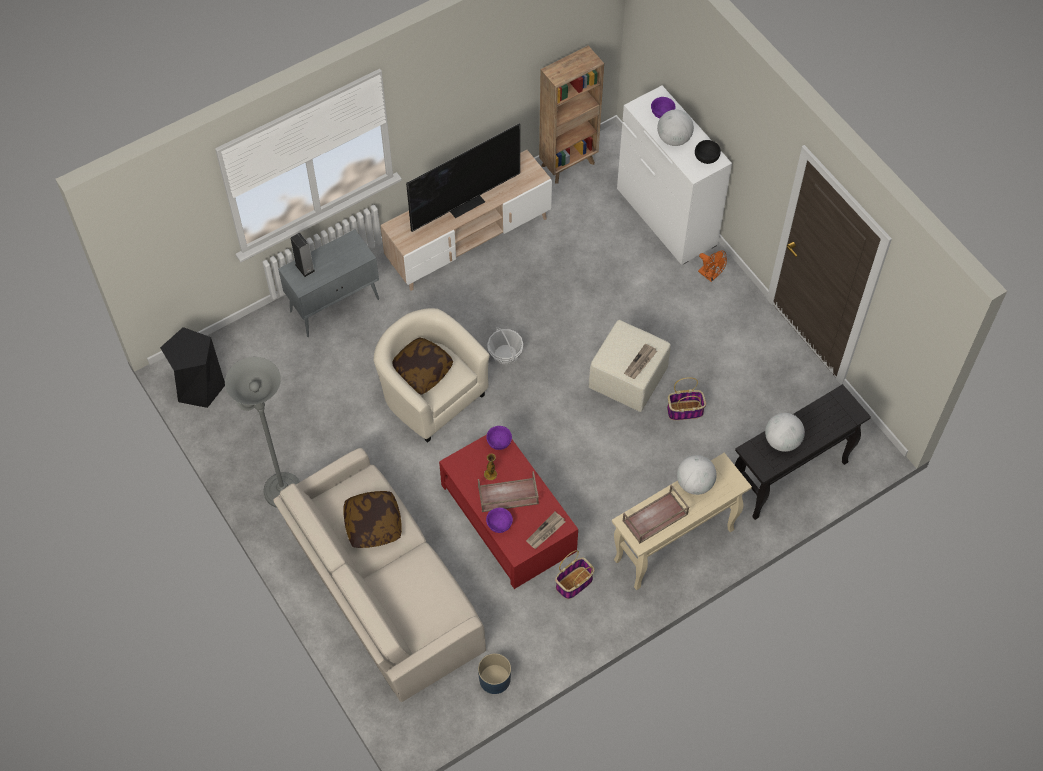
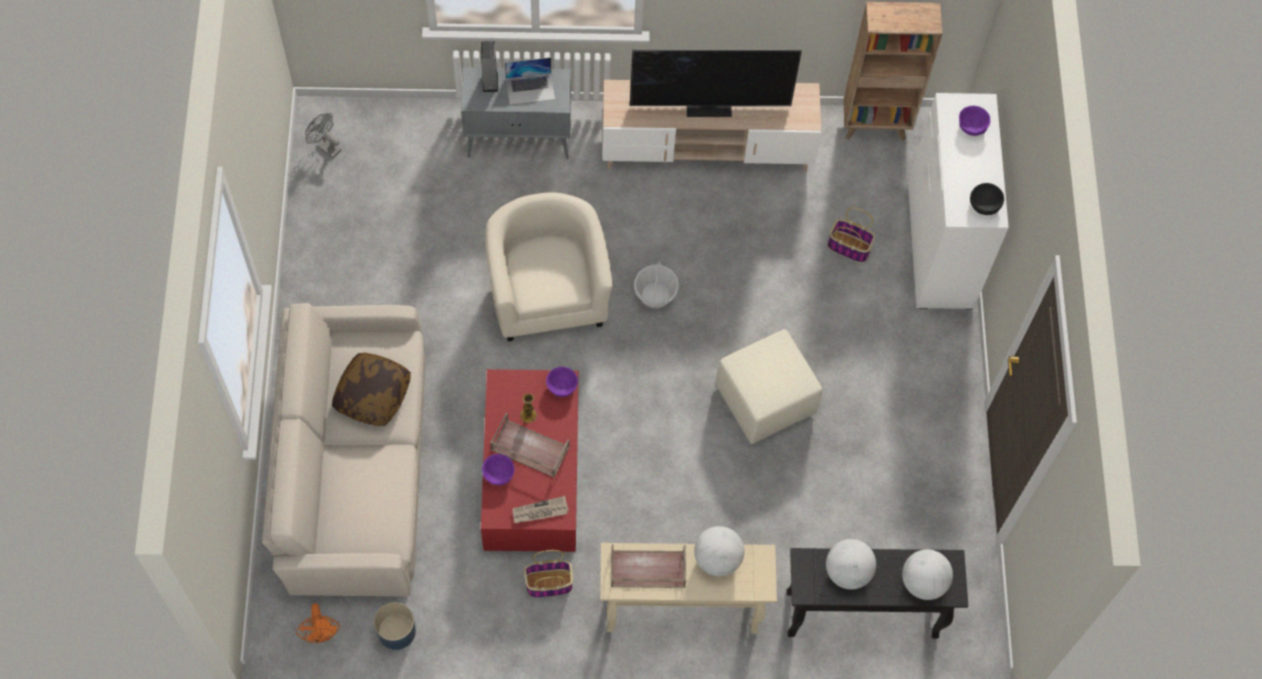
camera: 30 degrees right, 5 degrees up
black stool [160,327,225,408] -> grey fan [305,113,342,159]
grey floor lamp [225,357,300,508] -> none
pillow [392,337,453,395] -> none
newspaper [624,343,657,379] -> none
globe [657,110,694,146] -> globe moved to [902,549,953,600]
basket [667,377,706,420] -> basket moved to [827,207,875,263]
orange fan [698,251,727,282] -> orange fan moved to [296,603,340,643]
none -> laptop [505,57,555,105]

